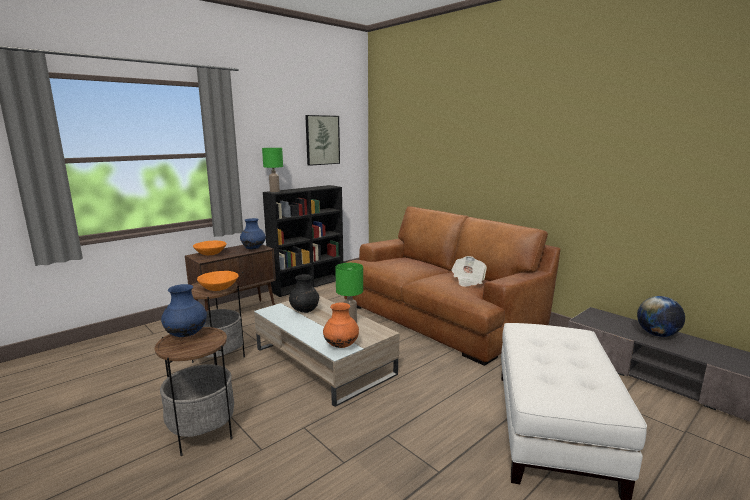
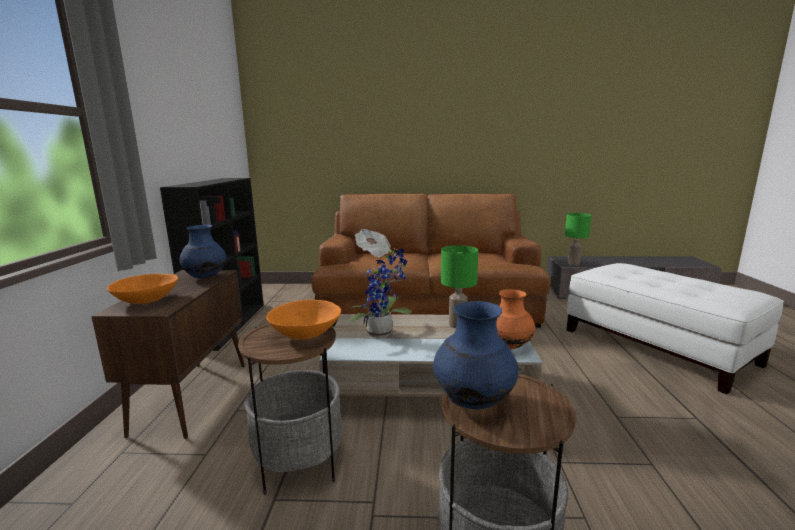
camera: 45 degrees left, 0 degrees up
green table lamp [262,148,283,192] -> green table lamp moved to [565,213,592,265]
black vase [289,274,319,313] -> potted plant [350,248,412,338]
picture [305,115,340,166] -> none
newspaper [451,256,487,287] -> newspaper moved to [355,229,392,257]
globe [637,296,685,337] -> none

